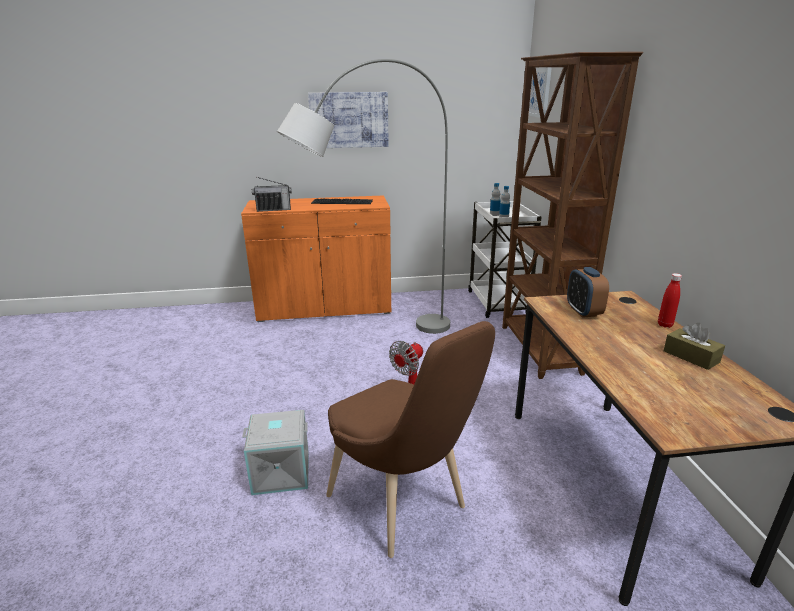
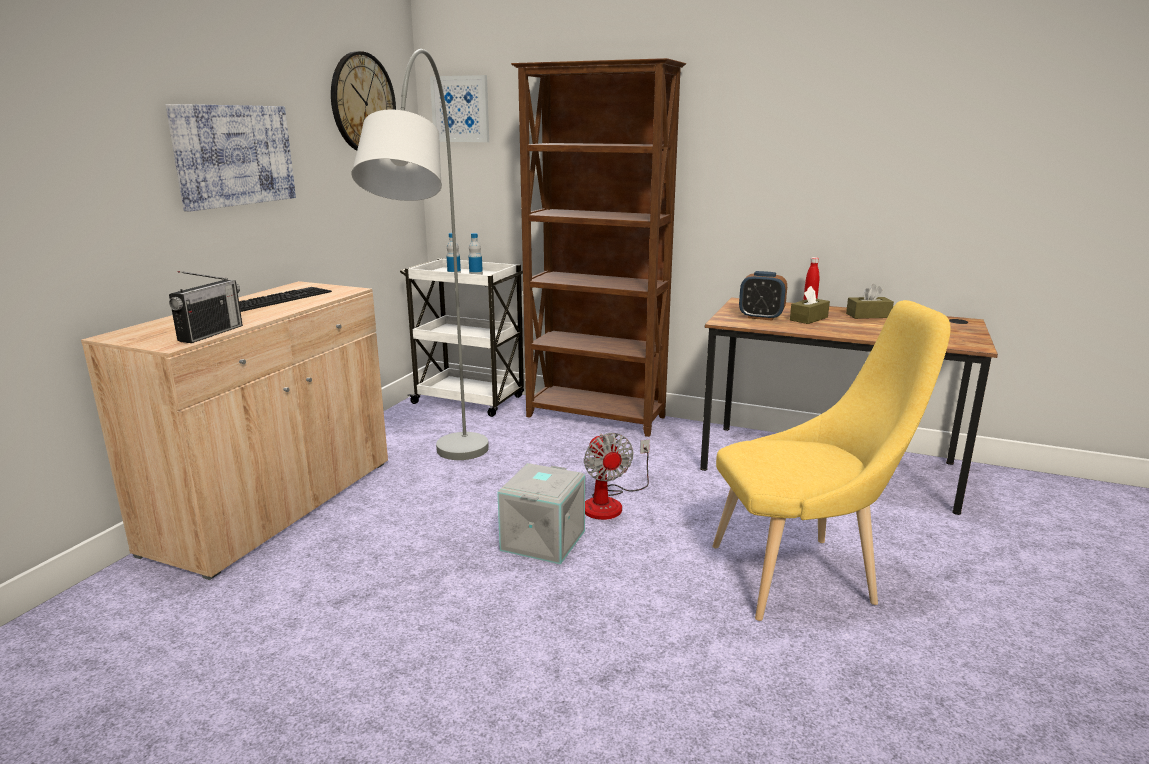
camera: 60 degrees left, 5 degrees down
orange cabinet [241,195,391,322] -> beige cabinet [81,281,388,580]
grey storage box [242,410,309,495] -> grey storage box moved to [497,463,585,564]
brown chair [326,321,495,558] -> yellow chair [712,300,951,621]
none -> wall clock [331,51,396,151]
none -> brown tissue box [790,286,830,324]

